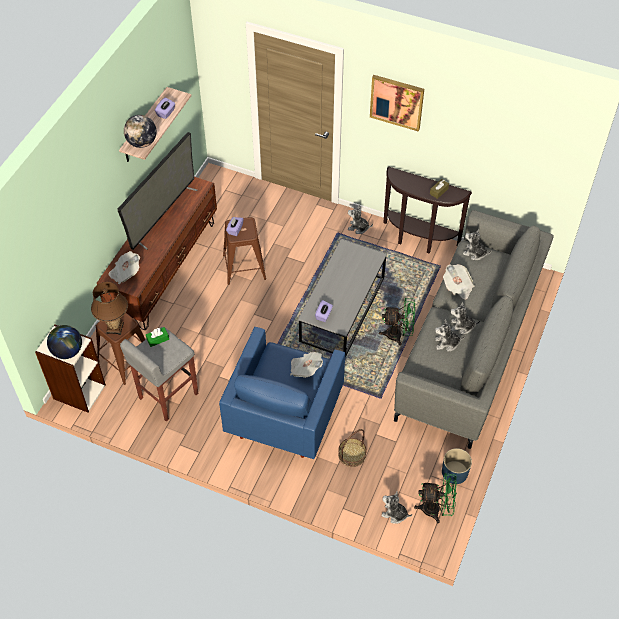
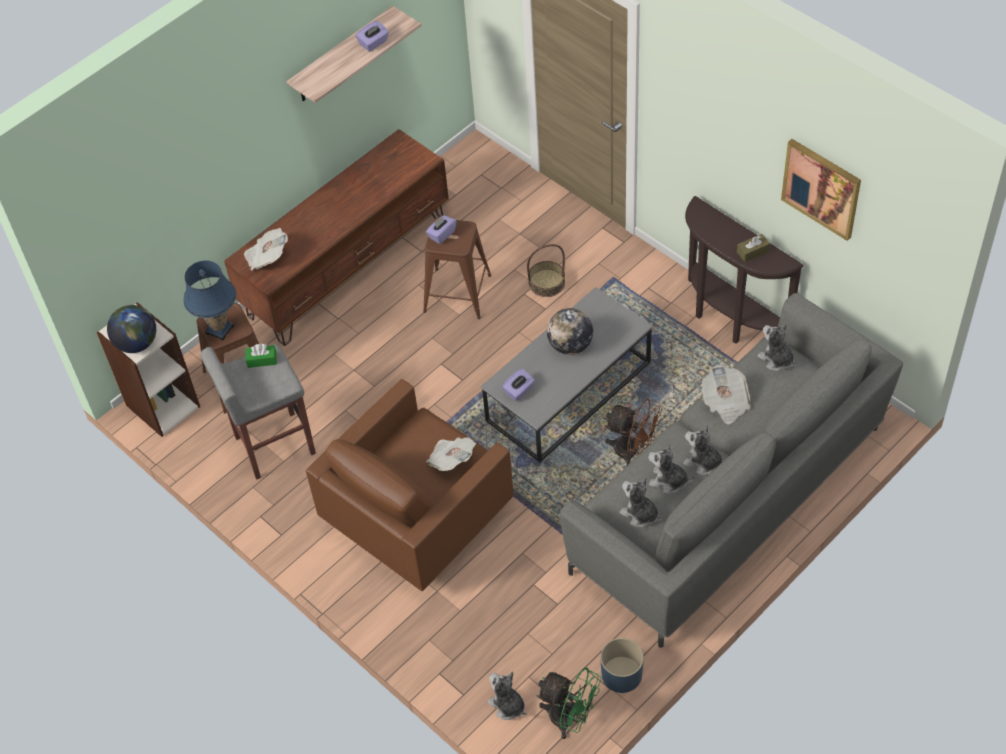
camera: 25 degrees right, 0 degrees up
brown table lamp [91,282,128,335] -> blue table lamp [183,261,236,341]
television [117,132,197,250] -> none
globe [124,115,157,148] -> globe moved to [547,308,593,355]
blue armchair [219,327,345,459] -> brown armchair [306,379,514,591]
basket [338,429,367,467] -> basket moved to [527,244,565,297]
plush toy [348,205,373,234] -> plush toy moved to [620,477,662,528]
picture [370,75,424,131] -> picture moved to [781,139,861,241]
green fan [379,298,415,346] -> brown fan [605,398,662,466]

